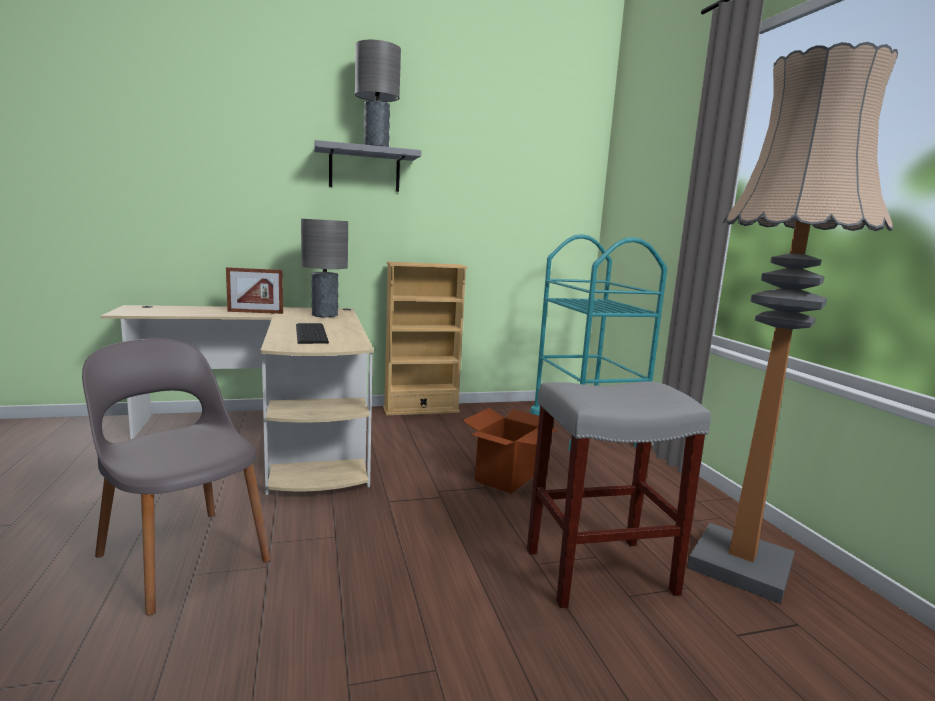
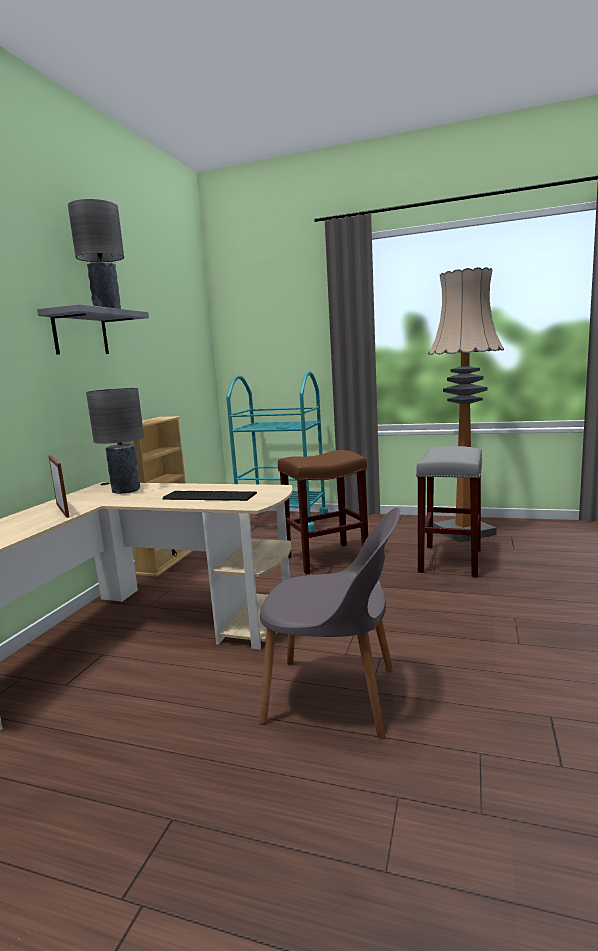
camera: 55 degrees left, 0 degrees up
grey chair [82,338,271,615] -> grey chair turned 150 degrees counterclockwise [260,507,400,739]
picture frame [226,267,283,314] -> picture frame turned 60 degrees counterclockwise [49,455,69,518]
cardboard box [462,408,558,493] -> brown stool [278,450,368,574]

